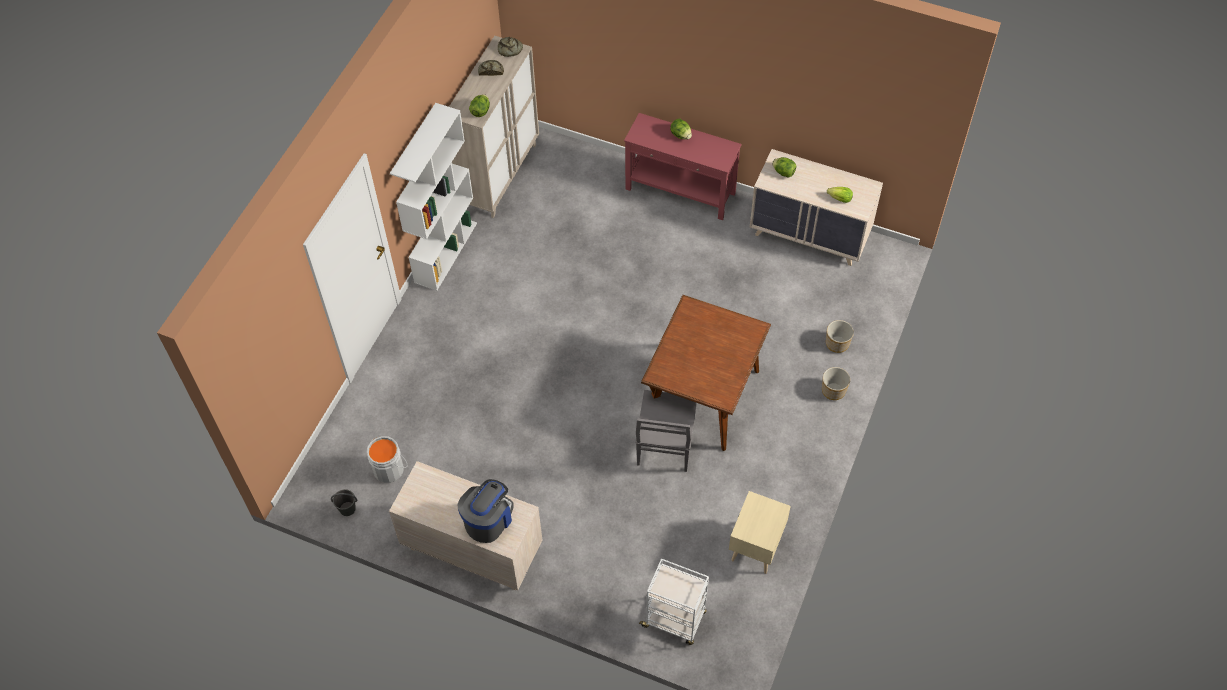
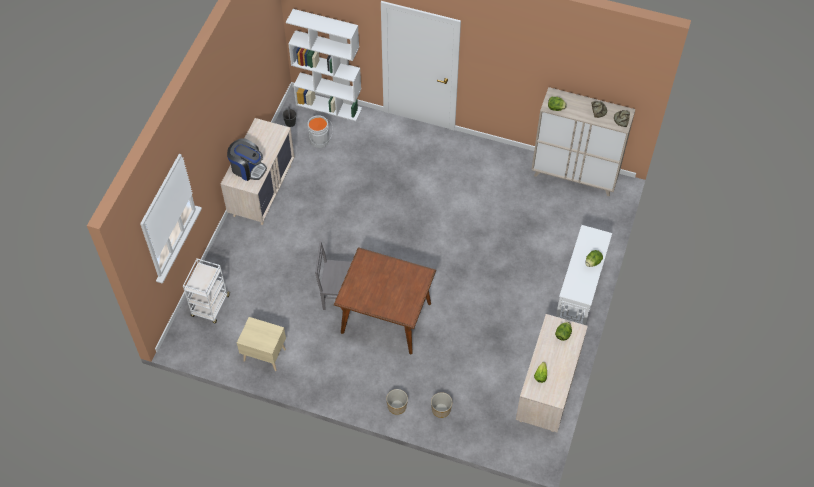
camera: 85 degrees right, 0 degrees up
white bookcase [390,103,477,291] -> white bookcase moved to [286,9,362,121]
red console table [624,113,741,220] -> white console table [556,225,612,325]

